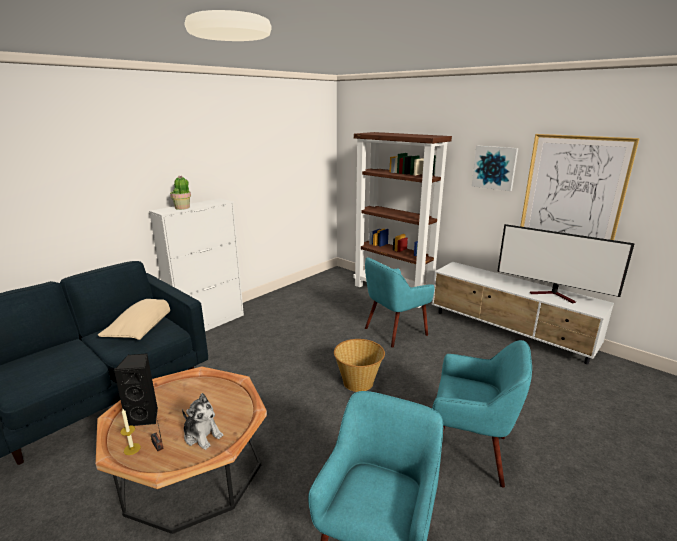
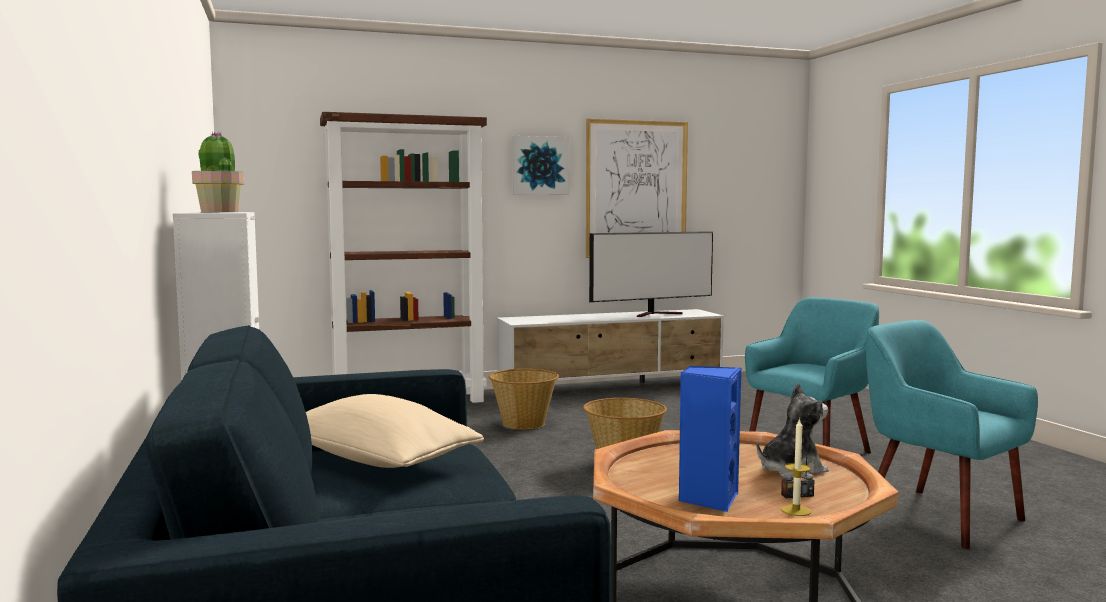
camera: 60 degrees left, 15 degrees down
black speaker [113,353,158,426] -> blue speaker [678,366,741,512]
turquoise armchair [365,257,434,347] -> basket [489,369,559,430]

